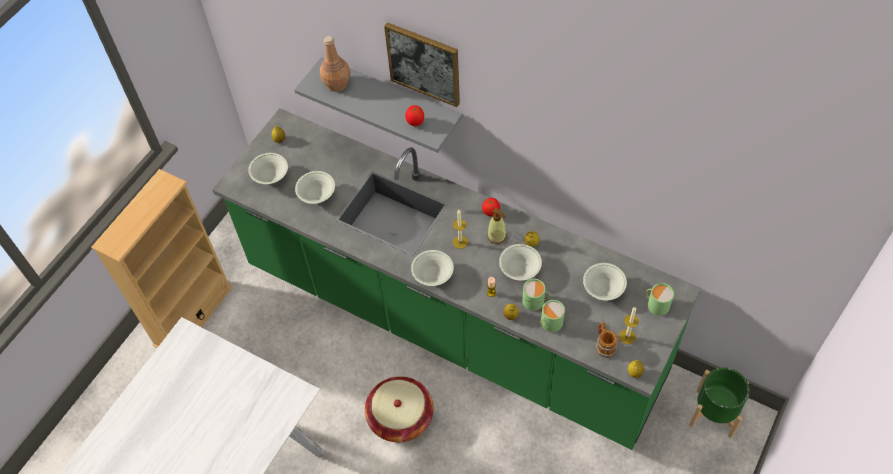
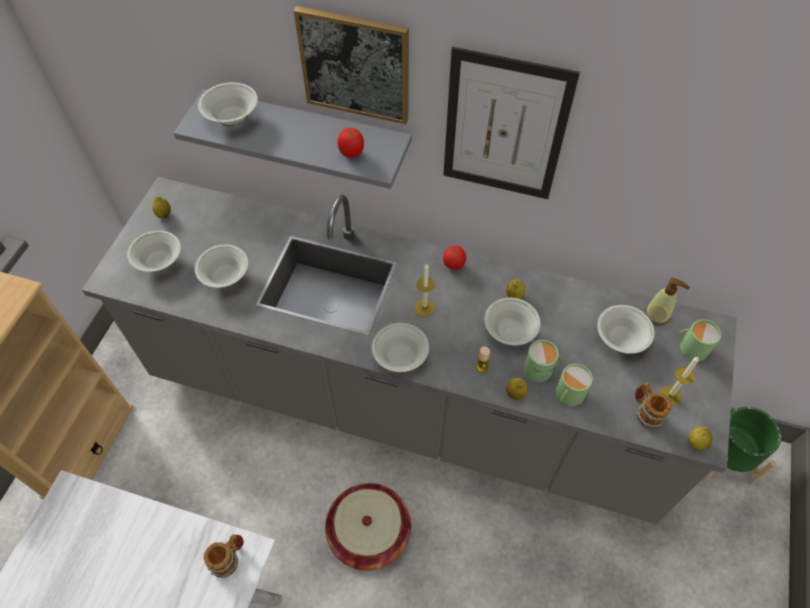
camera: 15 degrees left, 0 degrees up
green counter [212,108,702,450] -> grey counter [82,177,737,524]
brown bottle [320,36,350,92] -> white bowl [198,82,258,126]
soap dispenser [487,208,506,244] -> soap dispenser moved to [645,277,689,326]
none -> mug [204,534,244,578]
none -> picture [443,47,580,199]

